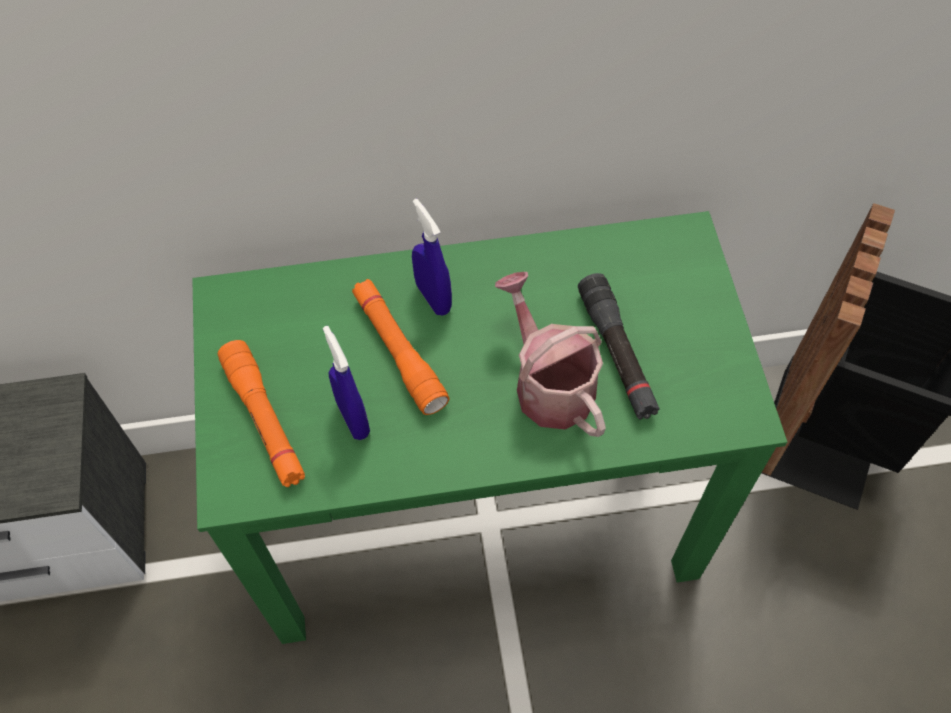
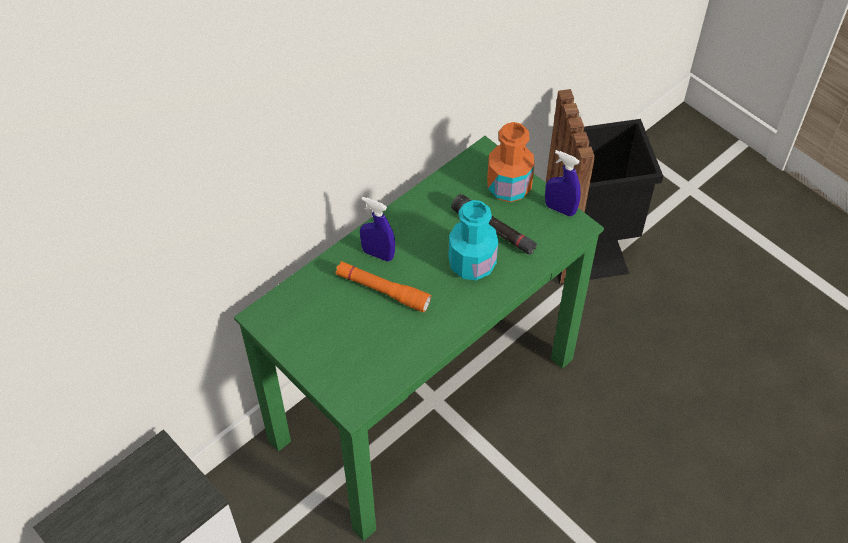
camera: 35 degrees left, 5 degrees down
orange flashlight [218,340,305,487] -> none
blue spray bottle [323,326,370,440] -> blue spray bottle moved to [545,150,581,216]
watering can [495,272,606,437] -> turquoise bottle [448,200,498,280]
none -> orange bottle [487,122,534,202]

